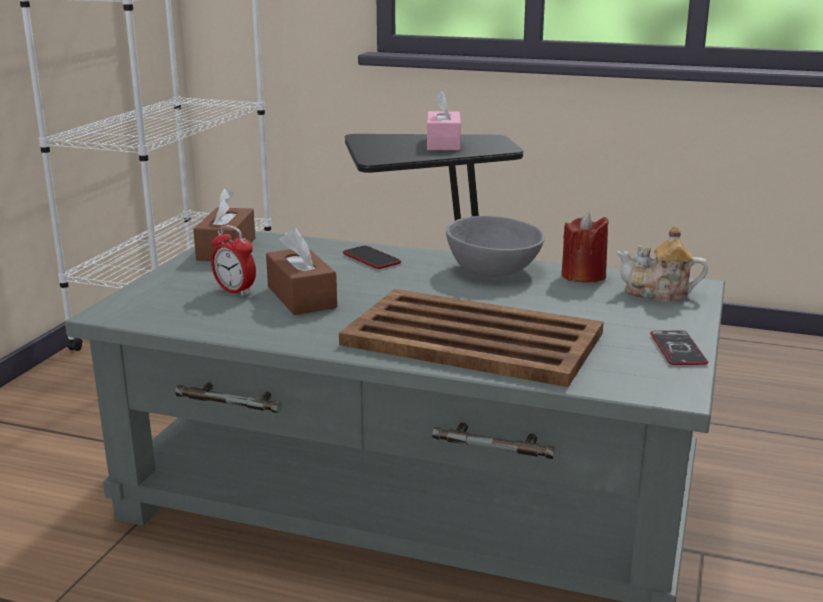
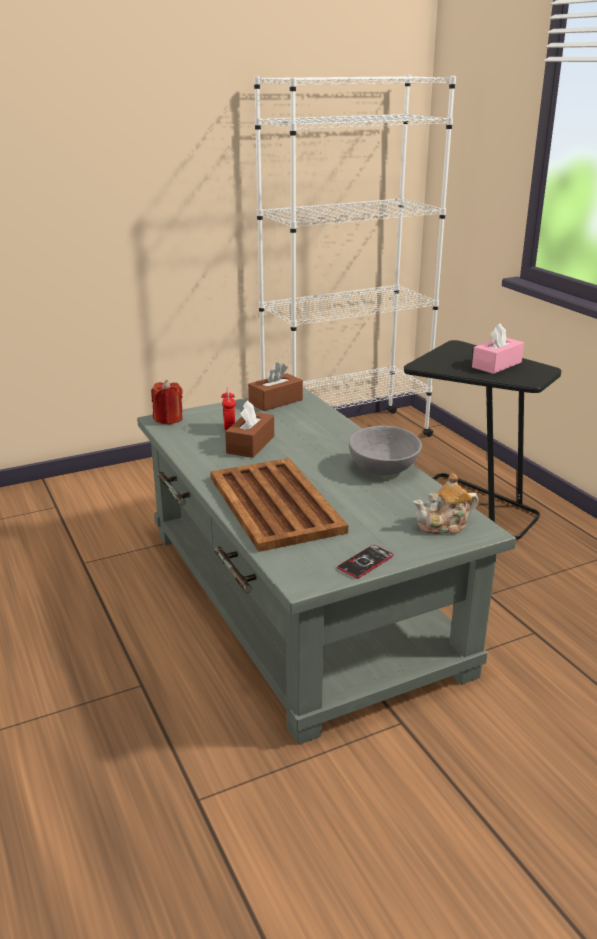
camera: 45 degrees right, 5 degrees up
phone [343,246,401,269] -> none
red candle [561,212,609,283] -> red candle moved to [151,380,183,424]
teapot [617,226,708,302] -> teapot turned 75 degrees counterclockwise [413,473,479,534]

